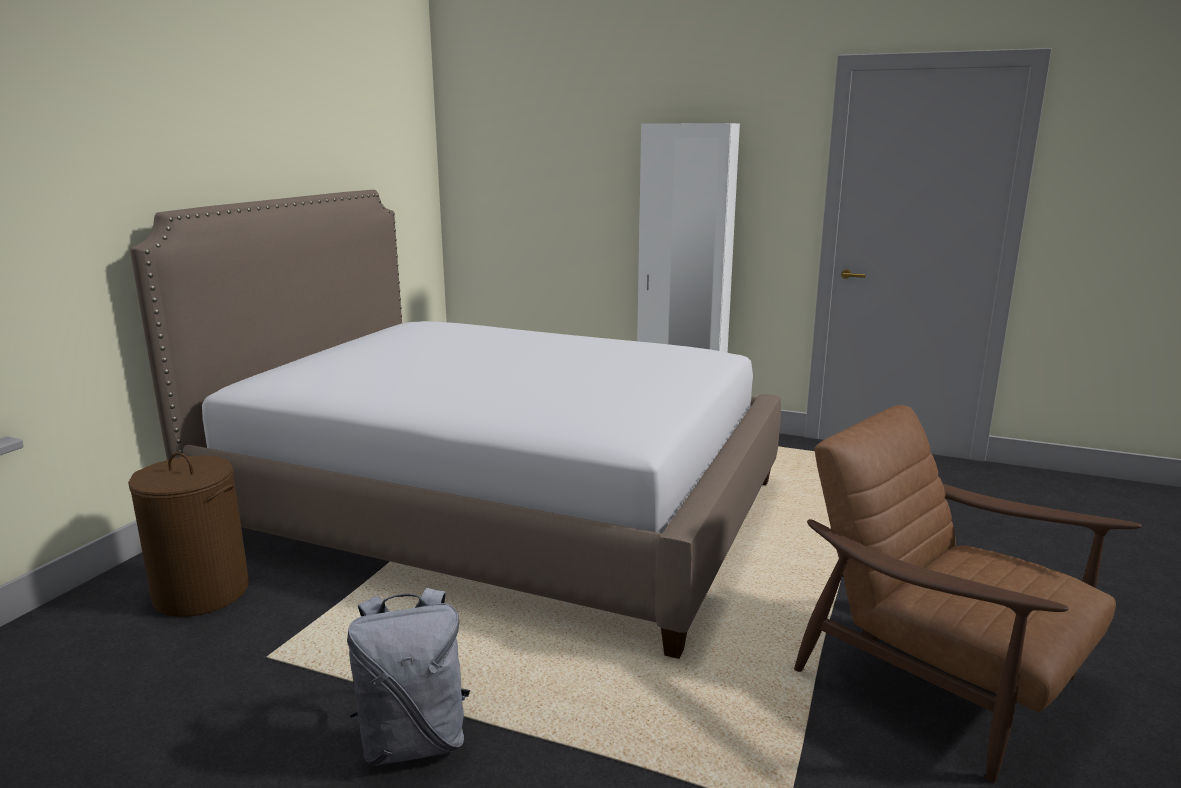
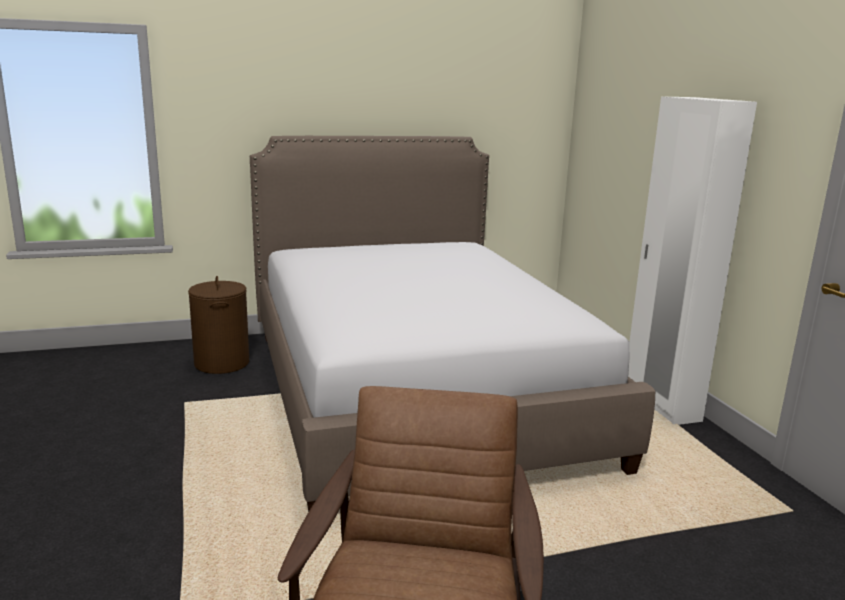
camera: 50 degrees right, 0 degrees up
grey backpack [347,588,470,766] -> none

